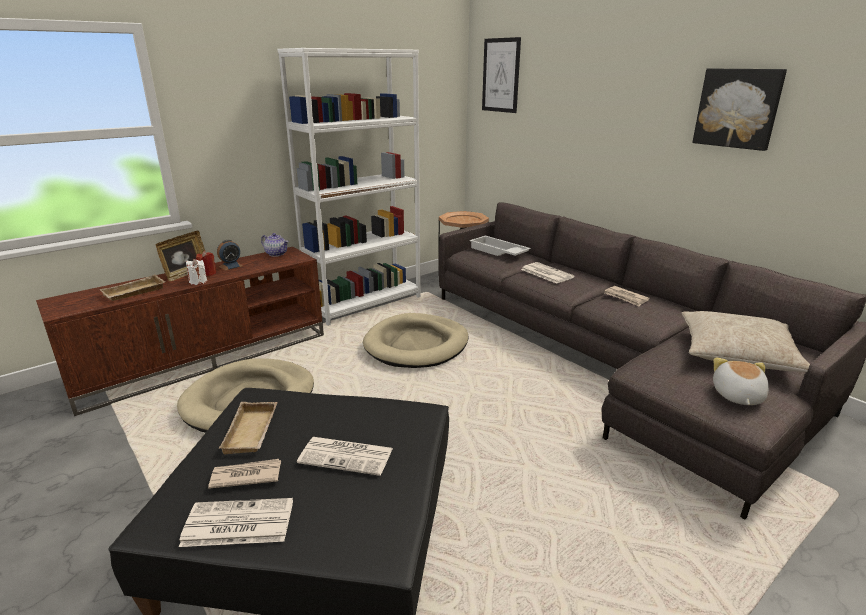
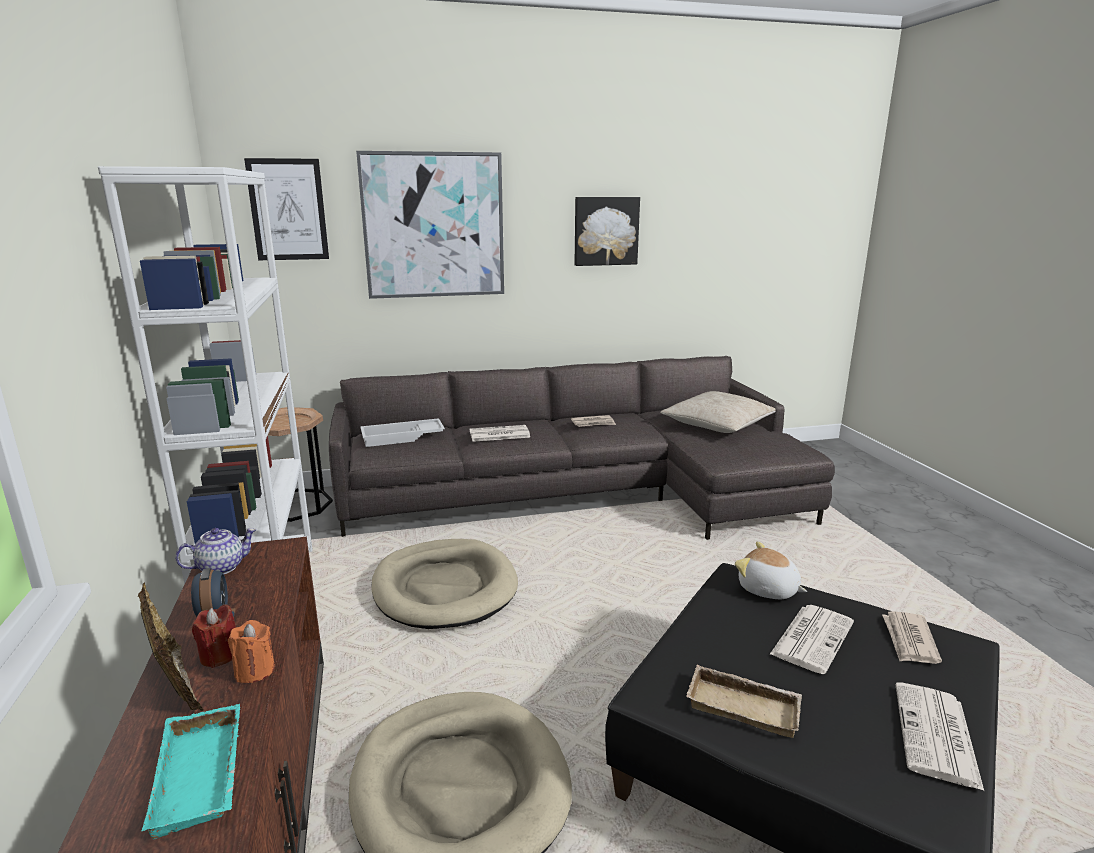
camera: 65 degrees left, 5 degrees down
beige tray [99,274,165,301] -> turquoise tray [142,704,240,839]
white candle [186,259,207,285] -> orange candle [228,620,275,683]
newspaper [208,459,281,489] -> newspaper moved to [882,611,942,664]
plush toy [713,357,769,405] -> plush toy moved to [735,542,807,599]
none -> picture [356,151,504,299]

